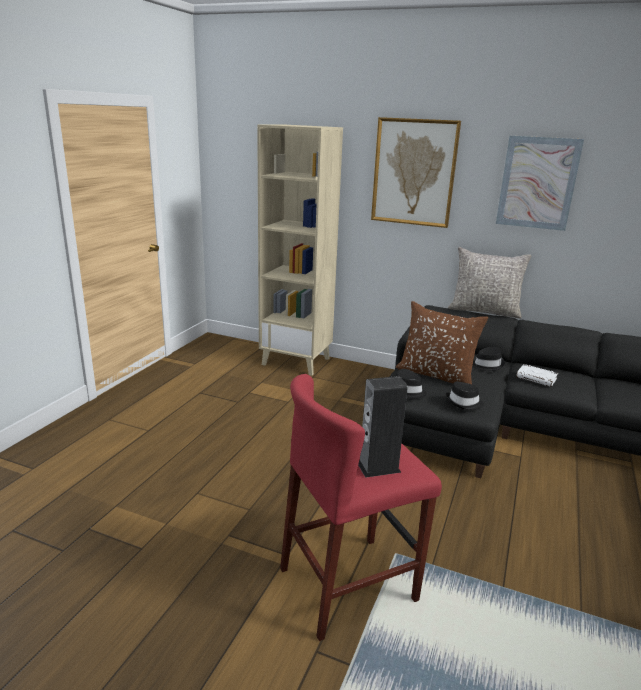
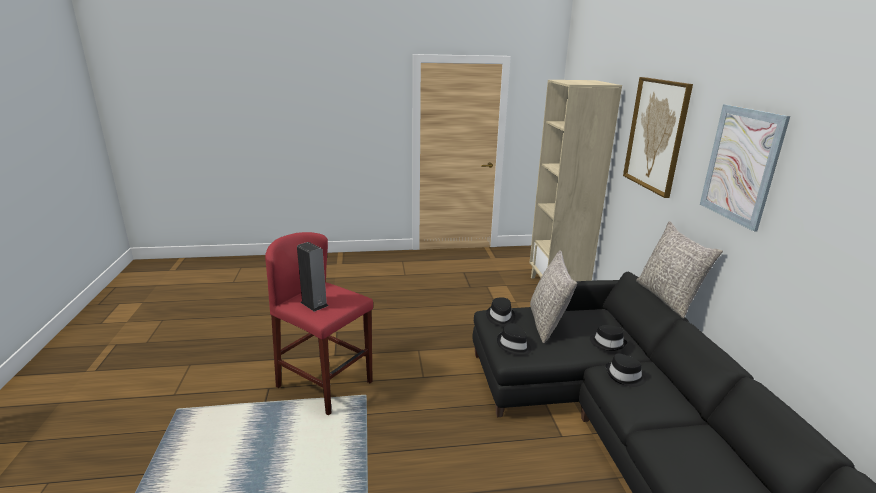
camera: 60 degrees right, 0 degrees up
brown pillow [396,301,488,384] -> grey pillow [530,250,577,343]
white book [516,364,558,387] -> black hat [606,353,646,387]

